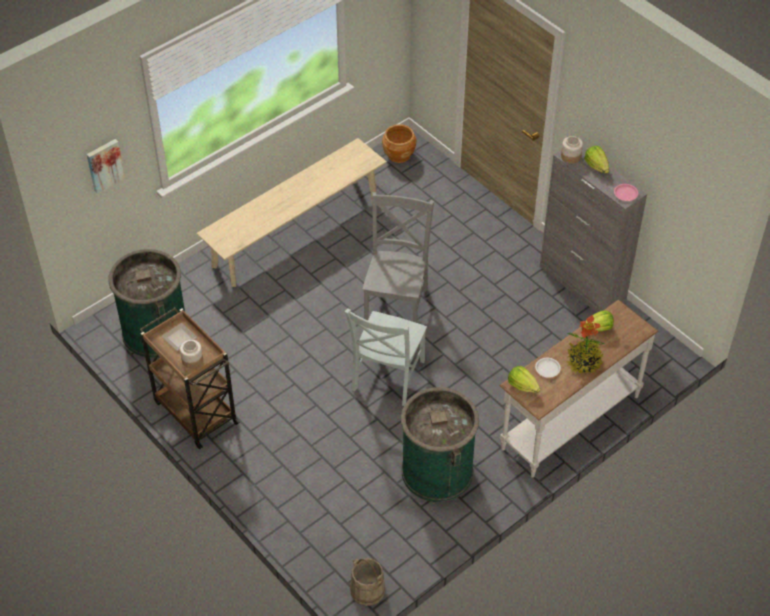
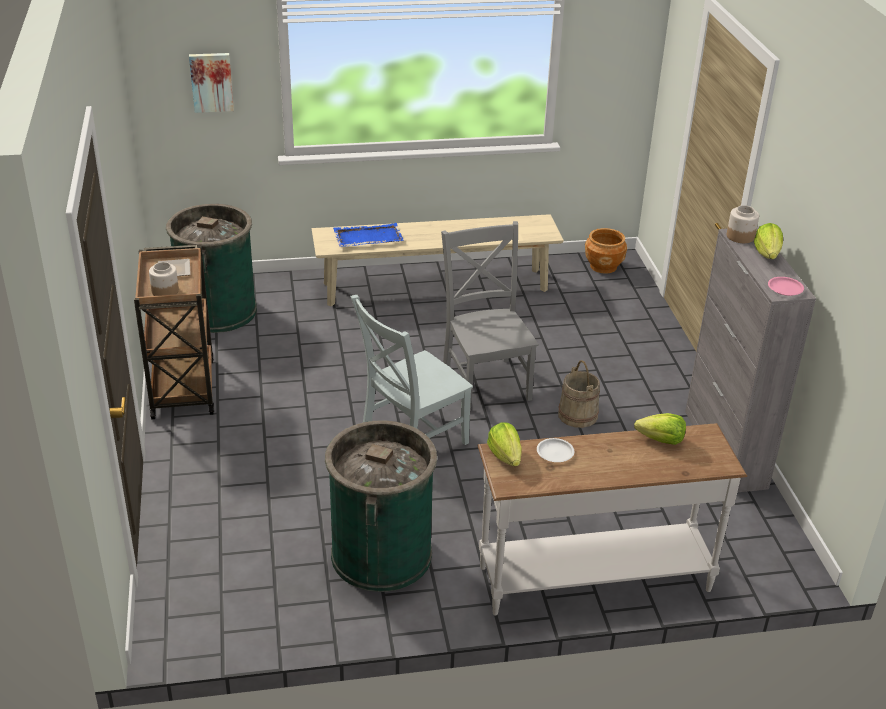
camera: 30 degrees right, 15 degrees down
beige bucket [350,558,385,606] -> beige bucket moved to [558,360,600,428]
grey chair [362,192,434,323] -> grey chair turned 60 degrees counterclockwise [441,221,539,411]
potted plant [567,315,604,374] -> none
none -> blue tray [333,223,404,247]

